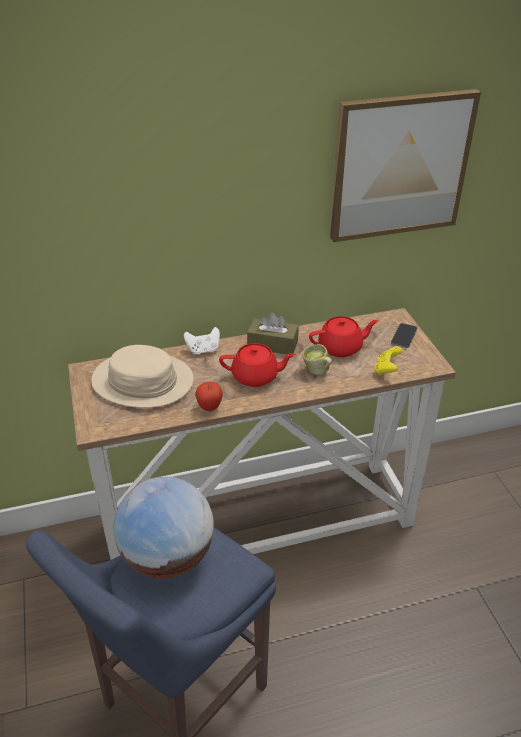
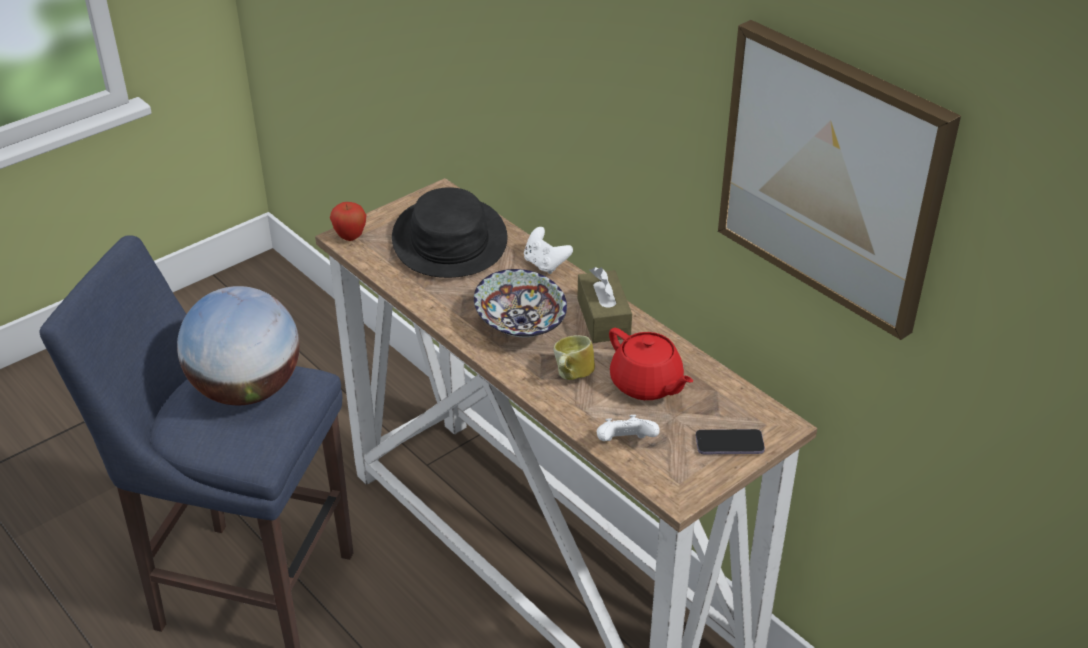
camera: 65 degrees right, 0 degrees up
beige hat [91,345,194,408] -> black hat [392,187,507,278]
apple [195,382,223,411] -> apple moved to [330,202,367,241]
red teapot [219,343,296,387] -> bowl [474,269,567,337]
yellow game controller [374,346,403,376] -> white game controller [597,415,660,441]

